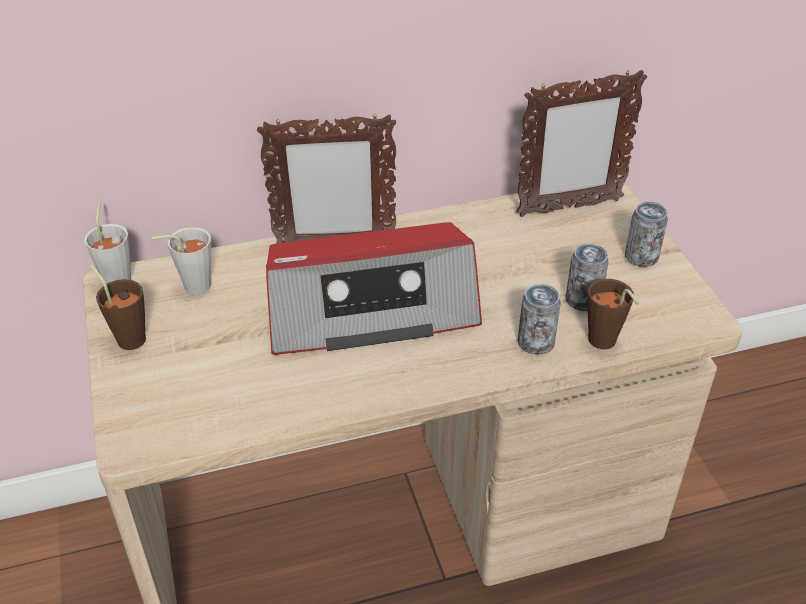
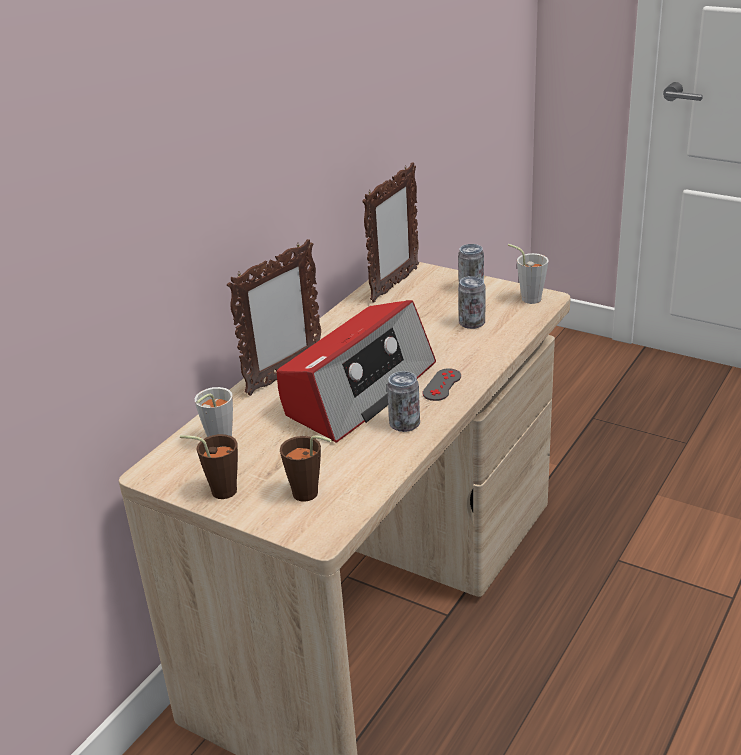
camera: 40 degrees left, 10 degrees down
grey cup [84,202,131,284] -> grey cup moved to [508,244,549,304]
can [518,284,561,355] -> can moved to [387,371,420,432]
brown cup [588,279,639,349] -> brown cup moved to [280,435,332,502]
none -> grey game controller [422,368,461,401]

